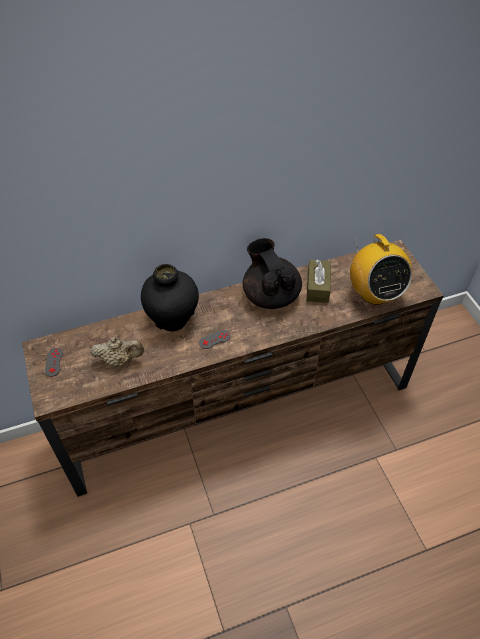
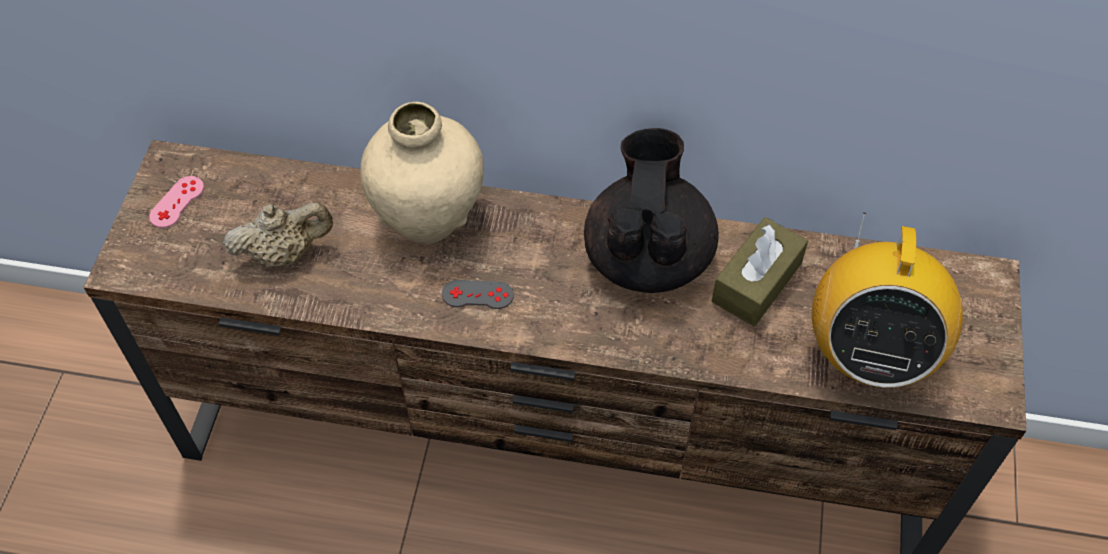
camera: 30 degrees right, 5 degrees up
grey game controller [45,348,63,377] -> pink game controller [149,176,204,228]
beige teapot [90,337,144,367] -> beige teapot turned 45 degrees counterclockwise [223,202,333,267]
black vase [141,264,199,331] -> beige vase [360,102,484,244]

